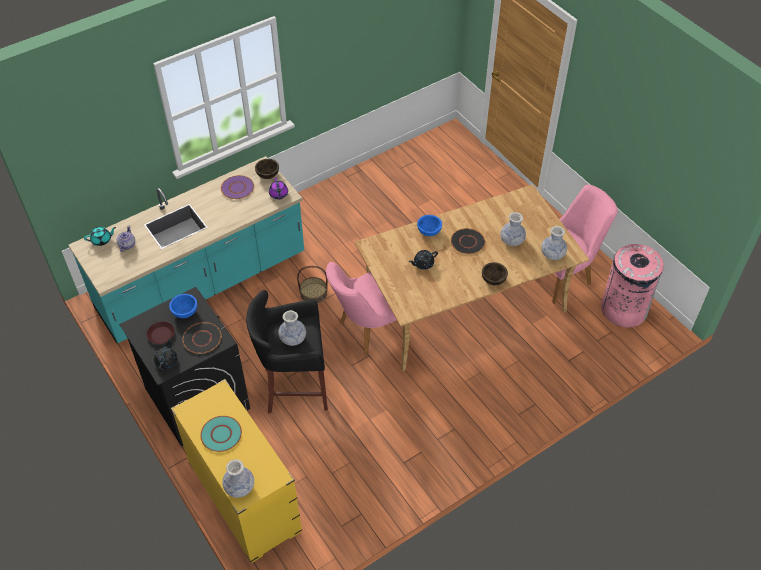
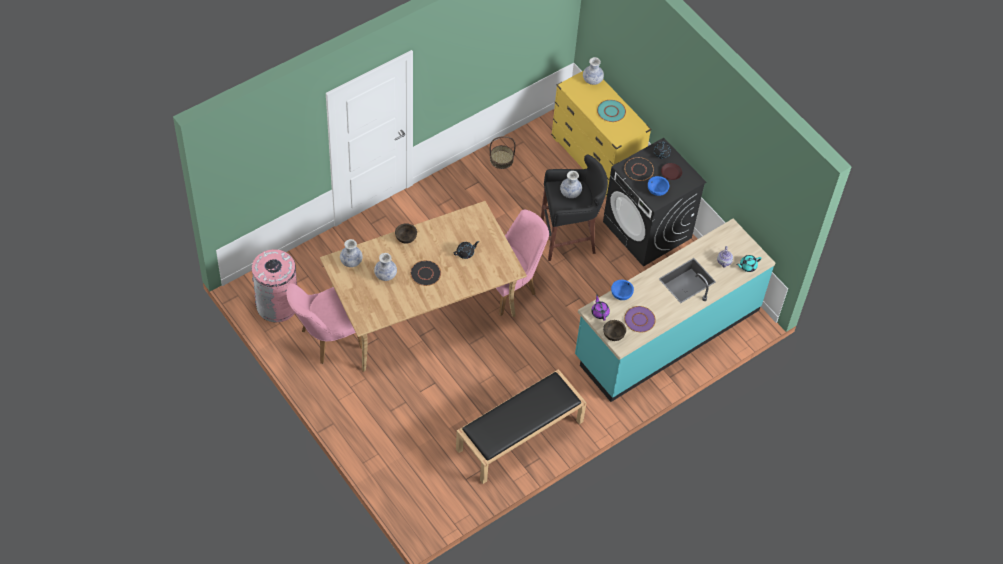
camera: 175 degrees right, 5 degrees up
basket [297,266,328,304] -> basket moved to [490,136,516,169]
blue bowl [417,215,442,236] -> blue bowl moved to [611,280,634,300]
none -> black bench [456,369,587,484]

